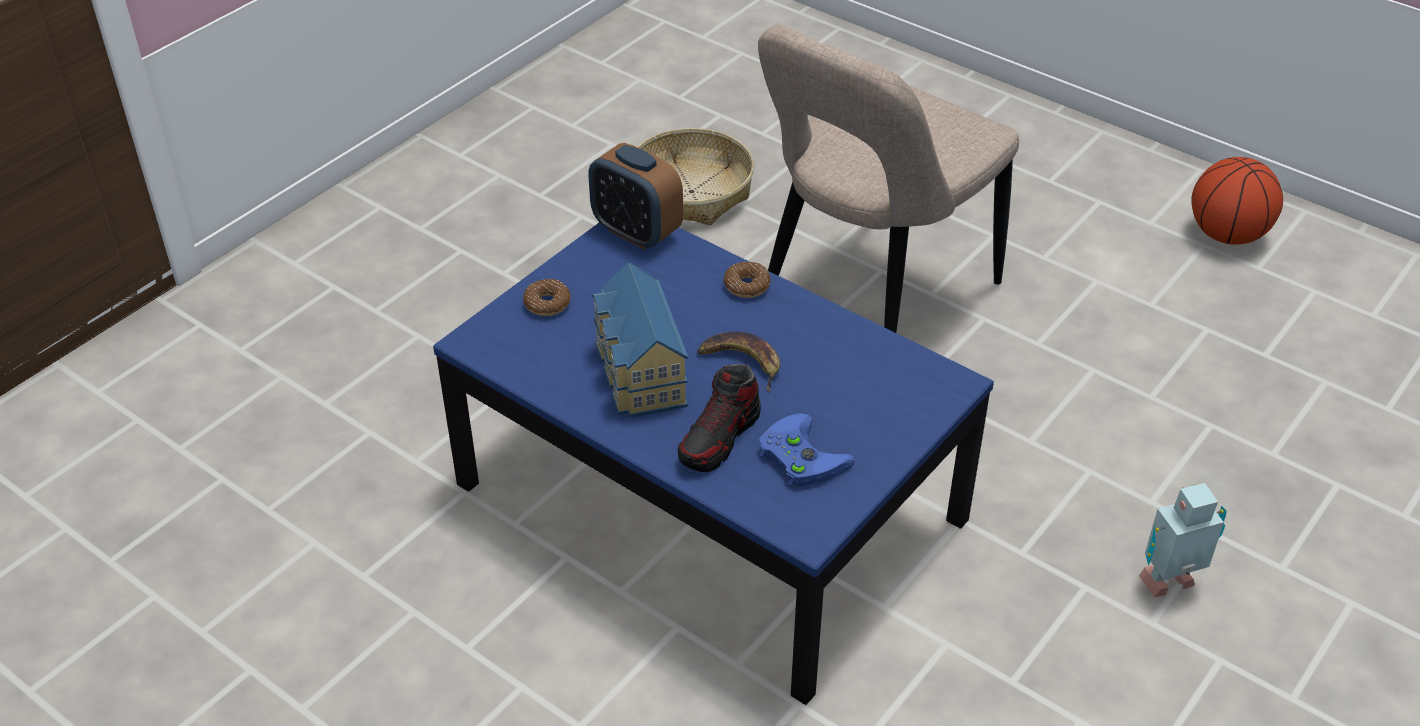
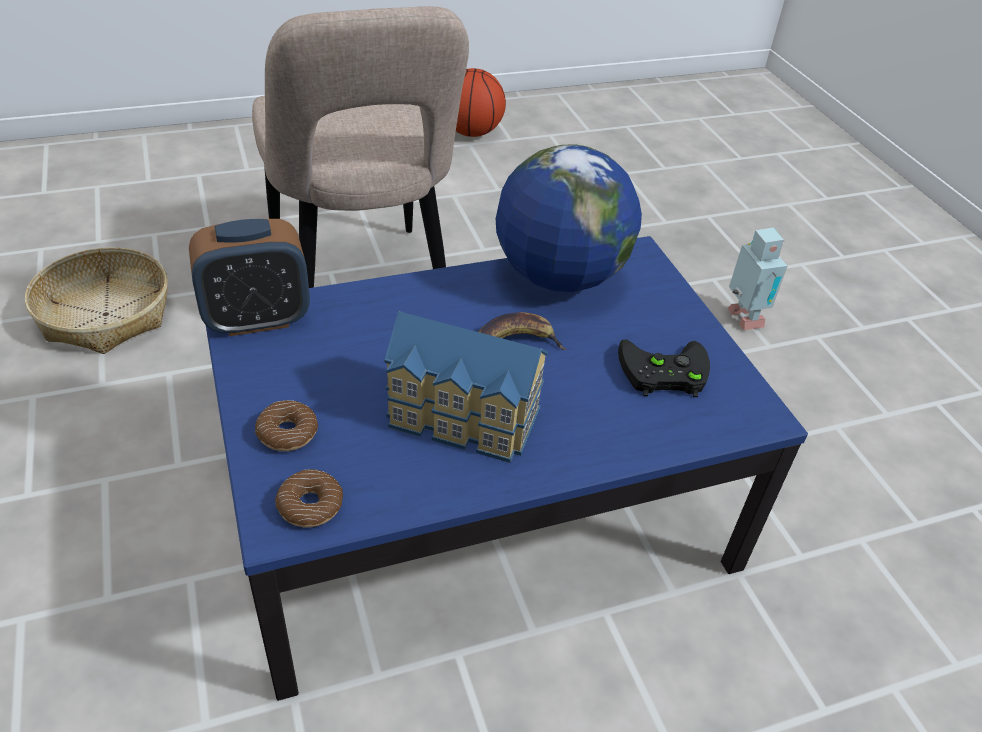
camera: 60 degrees left, 0 degrees up
shoe [678,364,761,472] -> none
donut [723,262,771,298] -> donut moved to [275,469,343,527]
blue game controller [759,414,854,487] -> black game controller [618,339,710,397]
toy robot [1139,483,1226,597] -> toy robot turned 150 degrees clockwise [728,227,787,330]
none -> globe [496,144,642,292]

